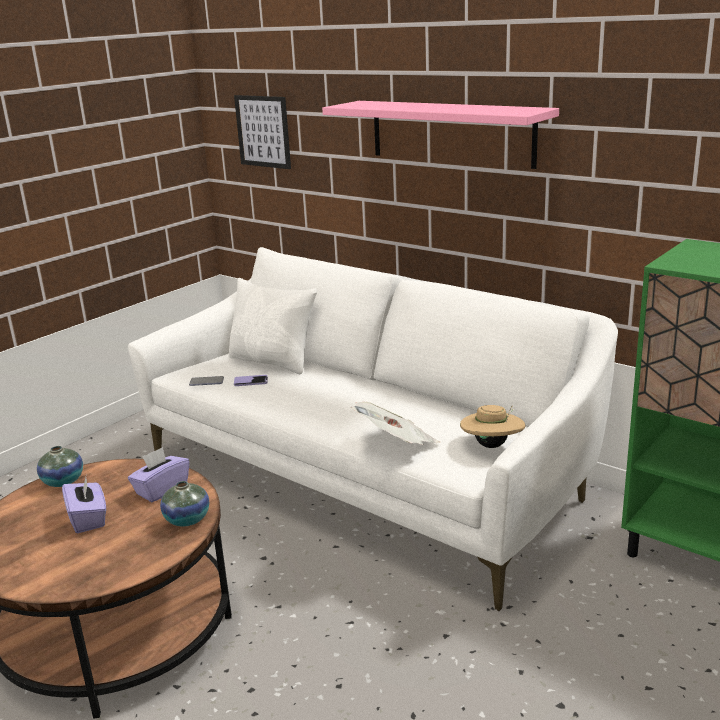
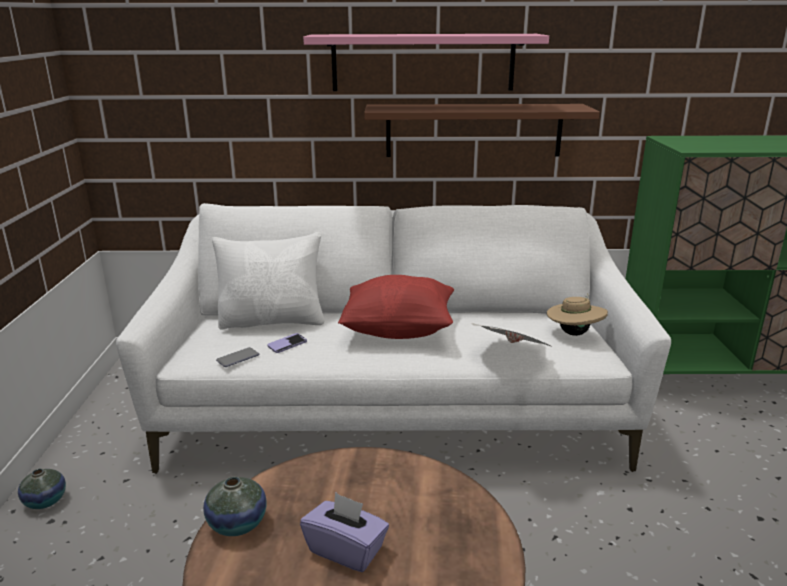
camera: 40 degrees left, 0 degrees up
purple tissue box [128,447,189,502] -> none
vase [160,481,209,526] -> vase moved to [18,468,66,509]
picture [234,95,291,169] -> none
none -> red pillow [338,275,454,339]
none -> brown shelf [364,104,600,157]

